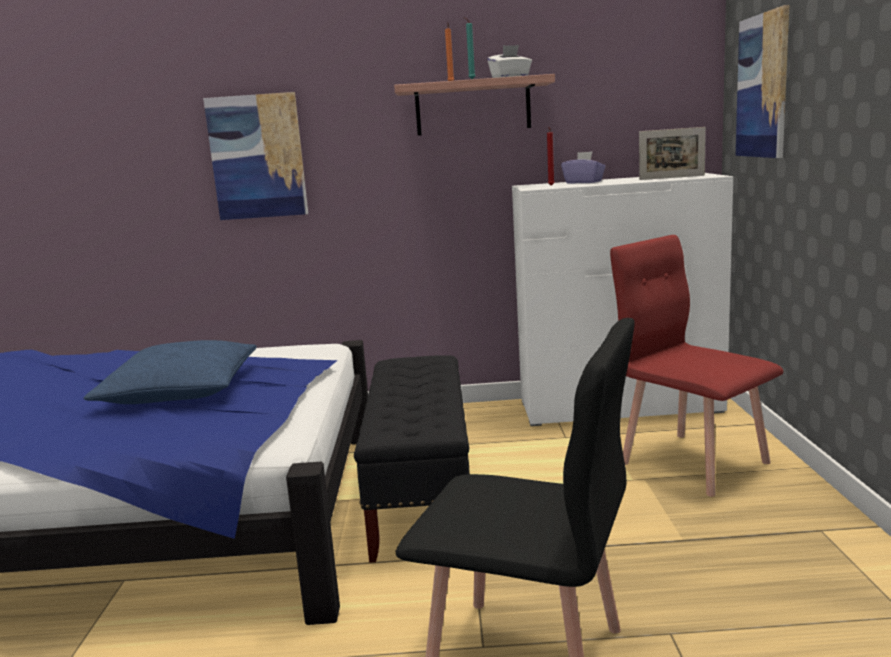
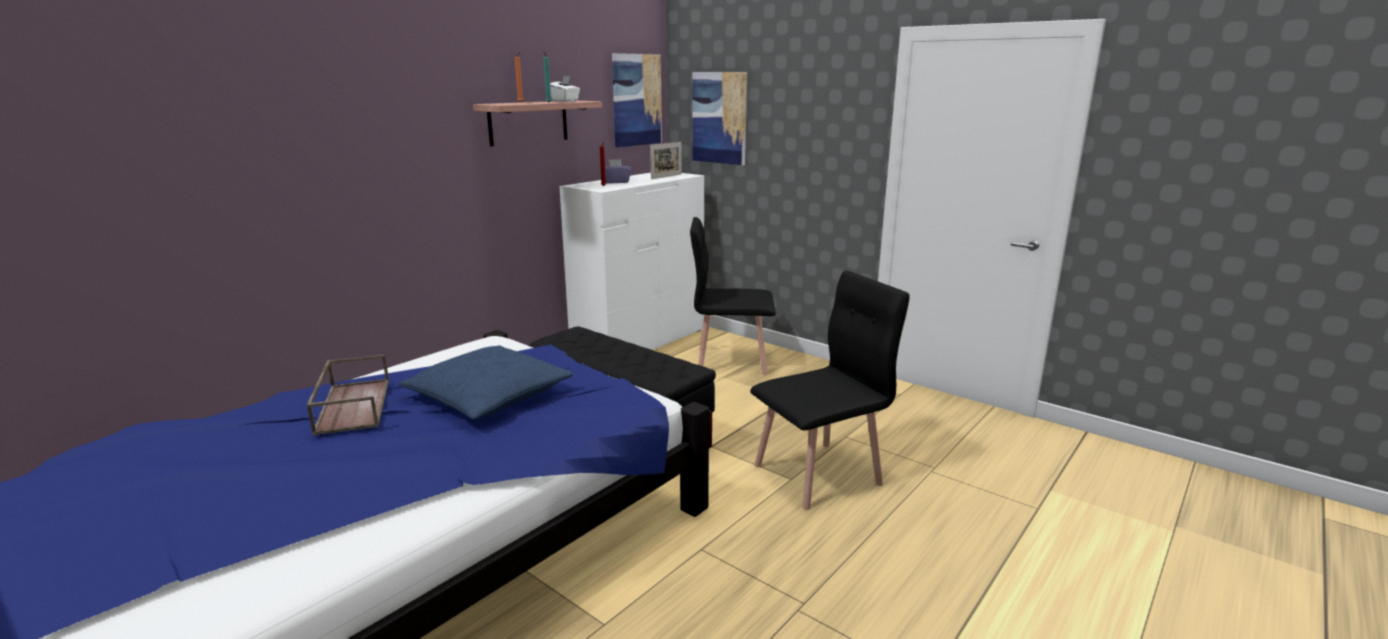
camera: 50 degrees left, 5 degrees up
picture [203,92,308,220] -> picture moved to [612,53,662,147]
red chair [610,235,783,497] -> black chair [690,217,776,375]
none -> brown tray [307,355,389,435]

